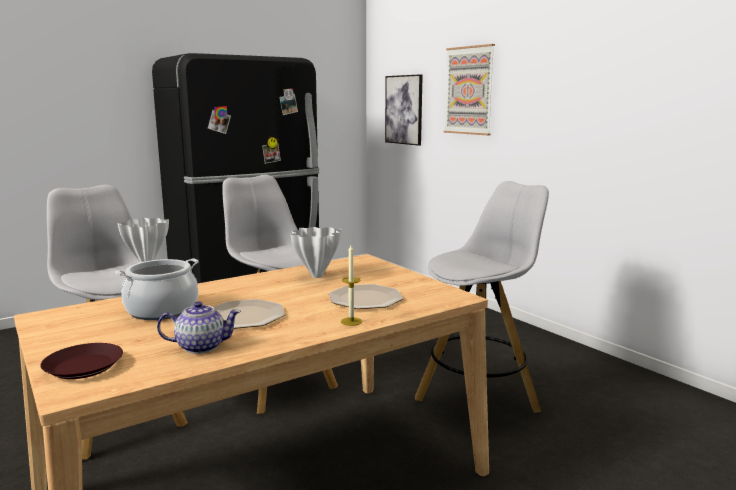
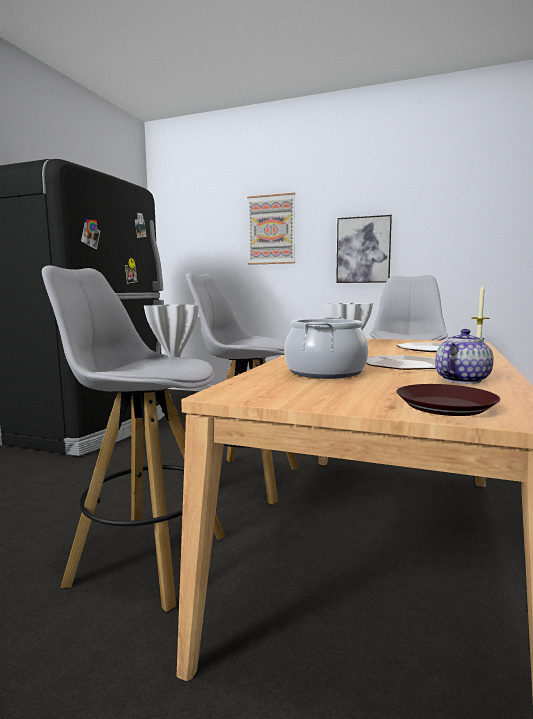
camera: 35 degrees left, 5 degrees down
picture [385,74,423,146] -> picture moved to [336,215,392,283]

